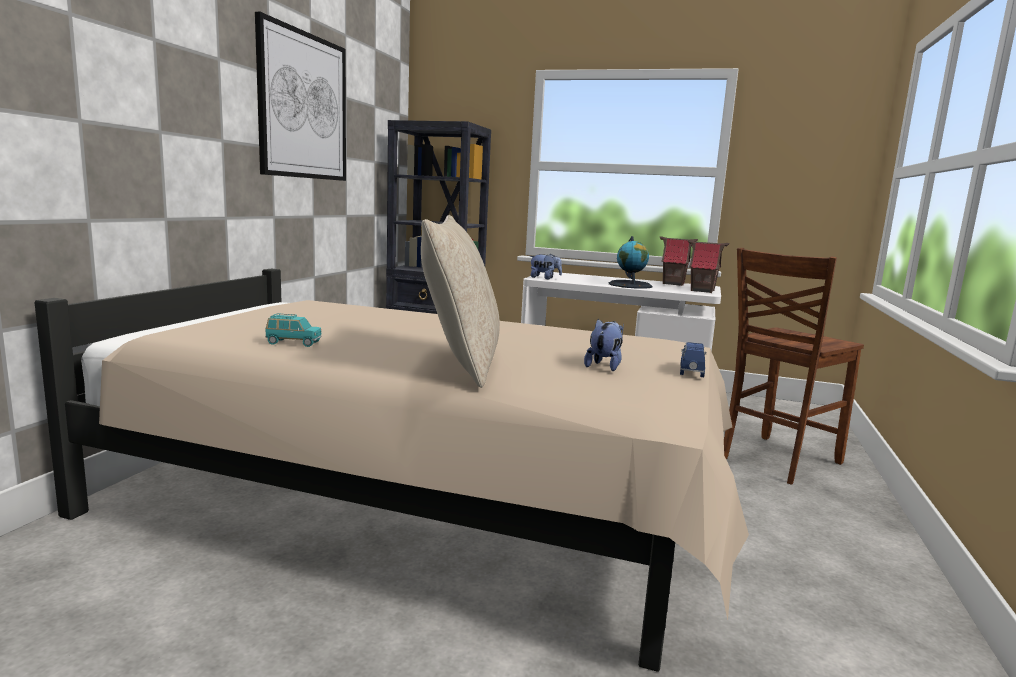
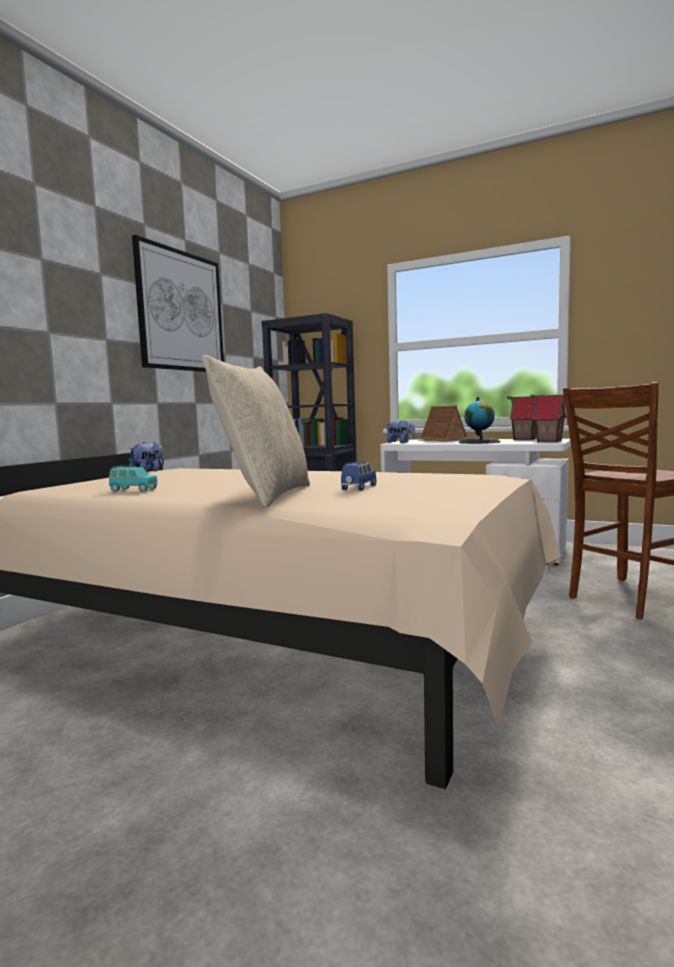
camera: 10 degrees right, 5 degrees down
plush toy [584,319,624,371] -> plush toy moved to [129,442,164,471]
blue toy car [680,342,706,377] -> blue toy car moved to [341,461,376,490]
none -> toy house [418,405,467,442]

